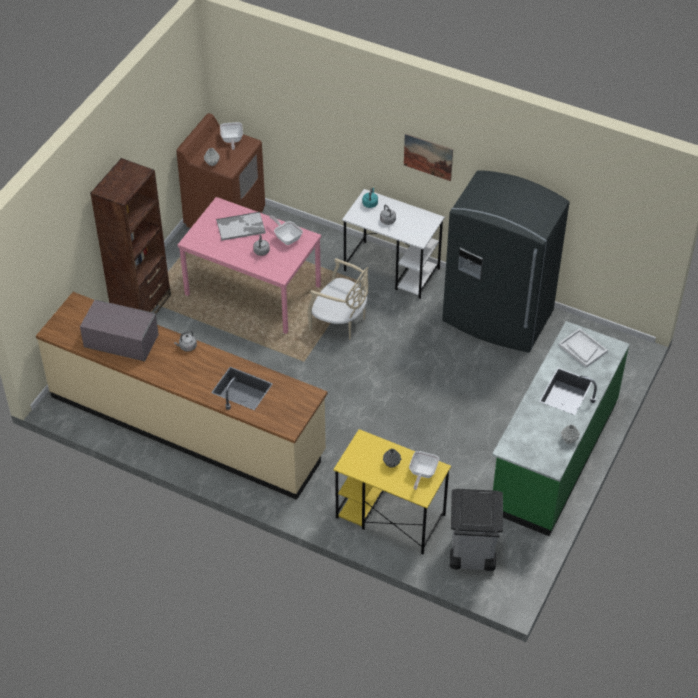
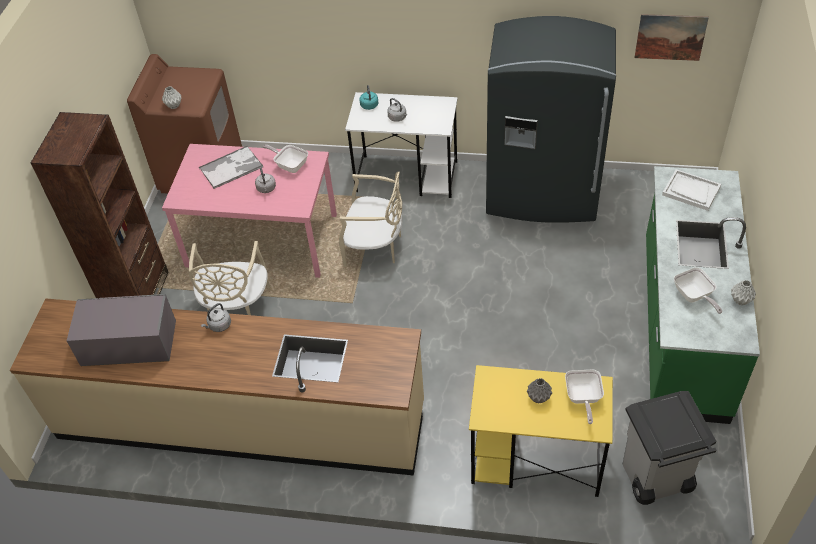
camera: 15 degrees left, 0 degrees up
frying pan [220,122,243,150] -> frying pan moved to [674,267,722,314]
picture [404,134,453,181] -> picture moved to [634,14,709,61]
none -> beige chair [189,241,270,315]

